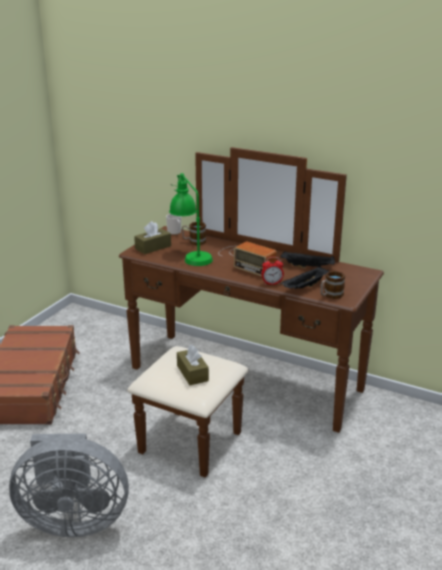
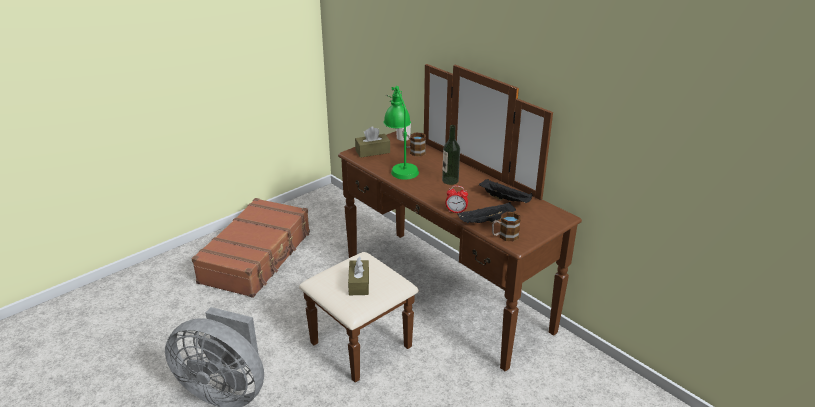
camera: 20 degrees right, 5 degrees up
radio [218,241,277,276] -> bottle [442,125,460,185]

